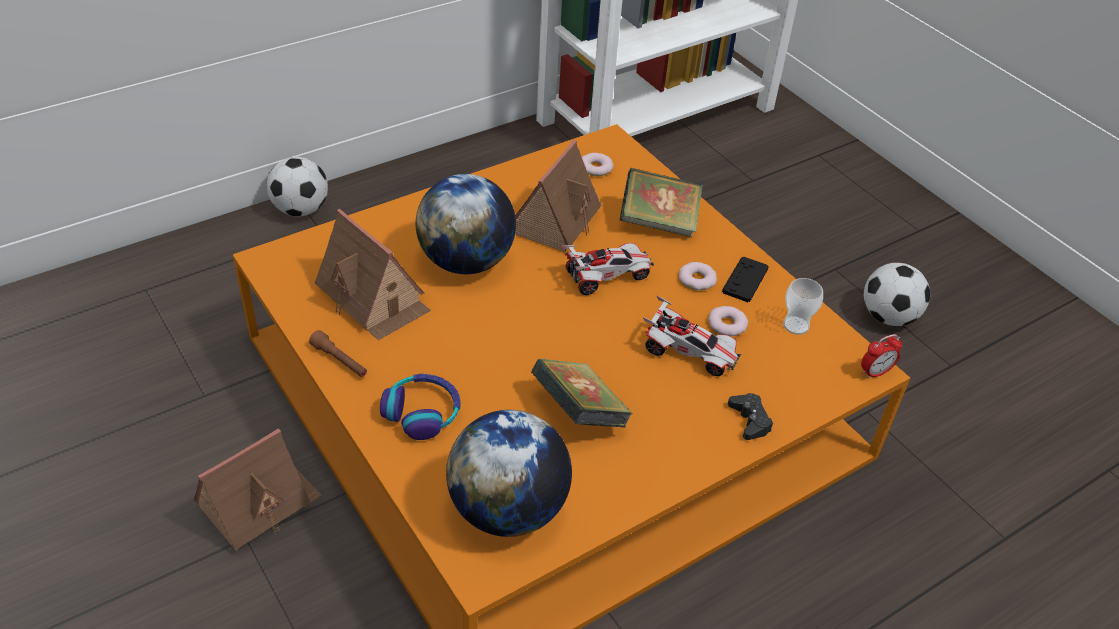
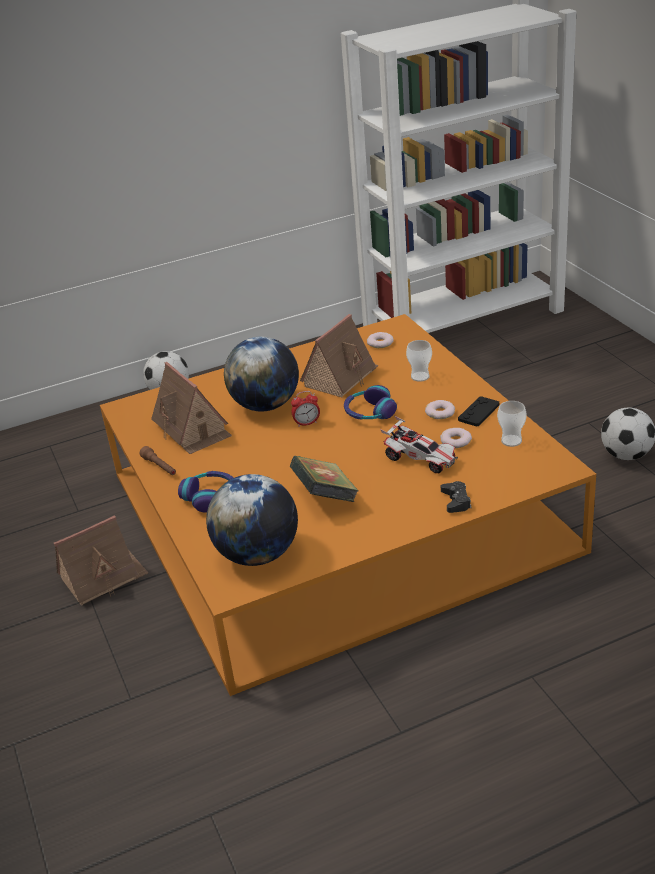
camera: 15 degrees right, 10 degrees down
toy car [562,243,654,295] -> headphones [344,385,397,420]
book [620,168,703,237] -> cup [406,340,432,382]
alarm clock [861,334,902,379] -> alarm clock moved to [291,391,320,427]

